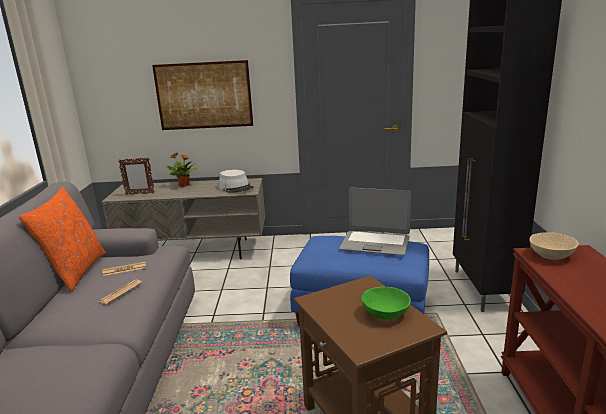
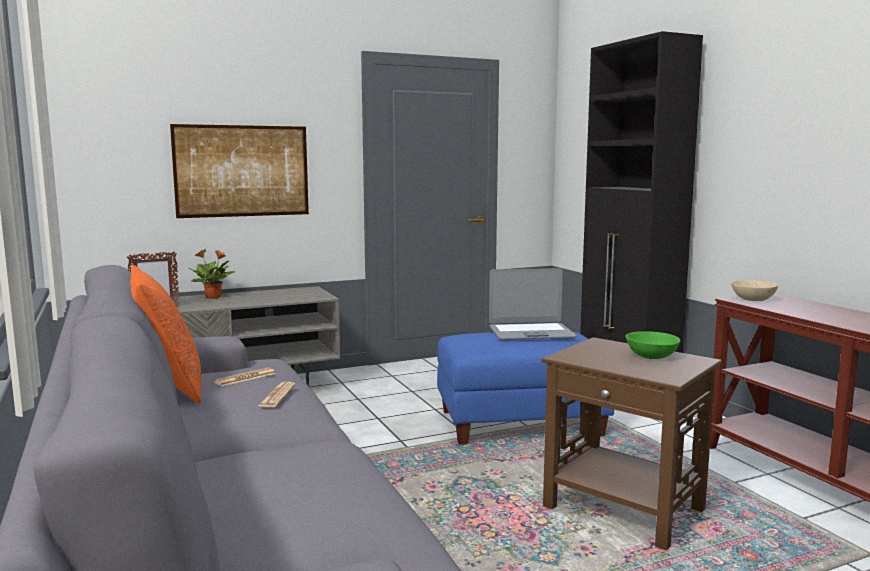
camera: 25 degrees left, 10 degrees down
grey hat [219,170,254,193] -> none

